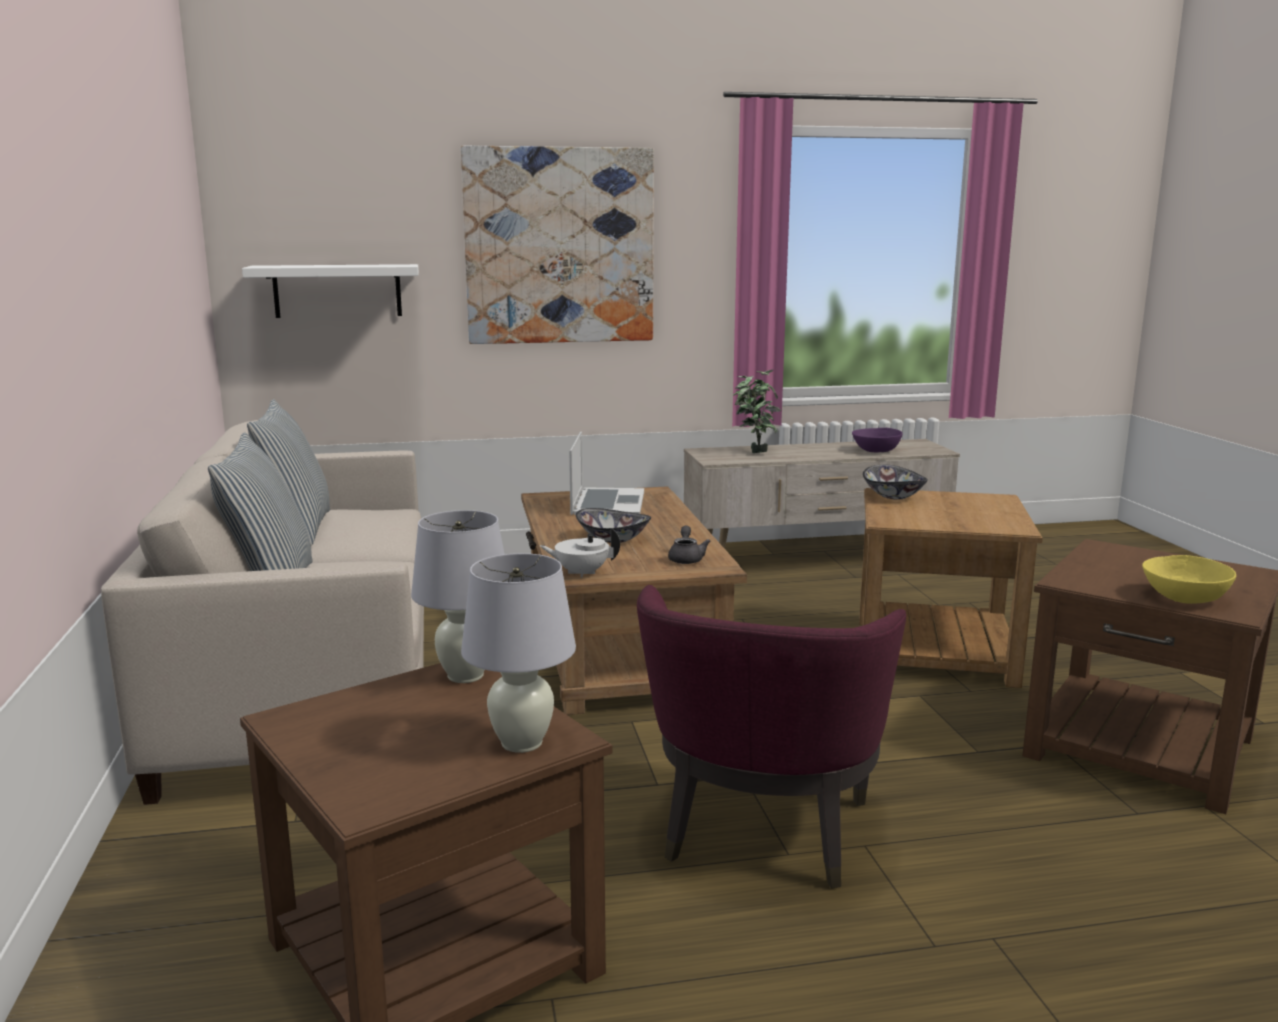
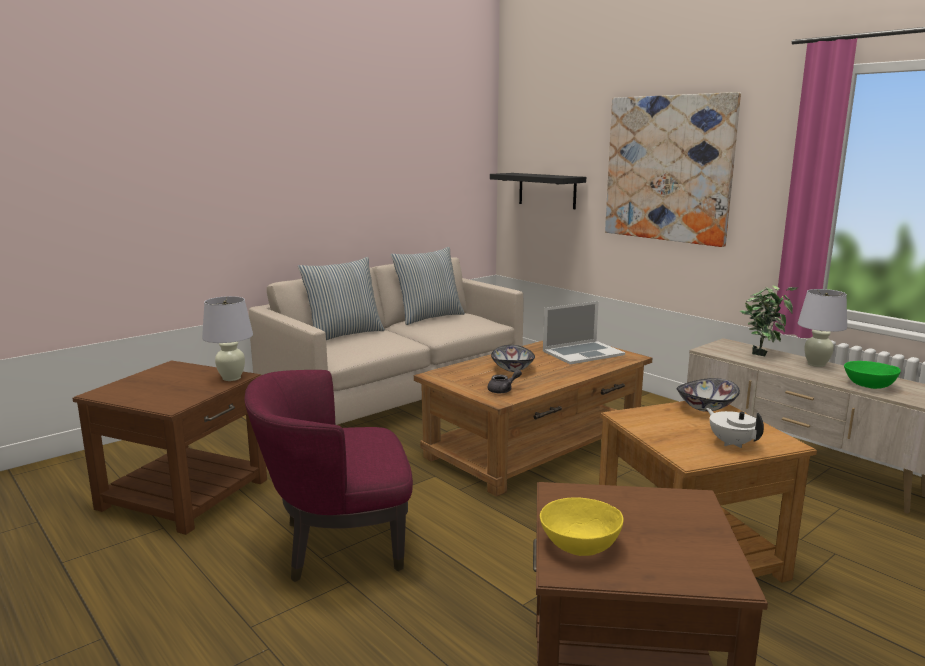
camera: 60 degrees right, 0 degrees up
white shelf [242,264,419,318] -> black shelf [490,173,586,209]
white table lamp [461,553,576,753] -> white table lamp moved to [798,289,847,367]
white teapot [540,528,620,578] -> white teapot moved to [706,408,764,448]
purple bowl [852,428,902,452] -> green bowl [844,361,900,389]

